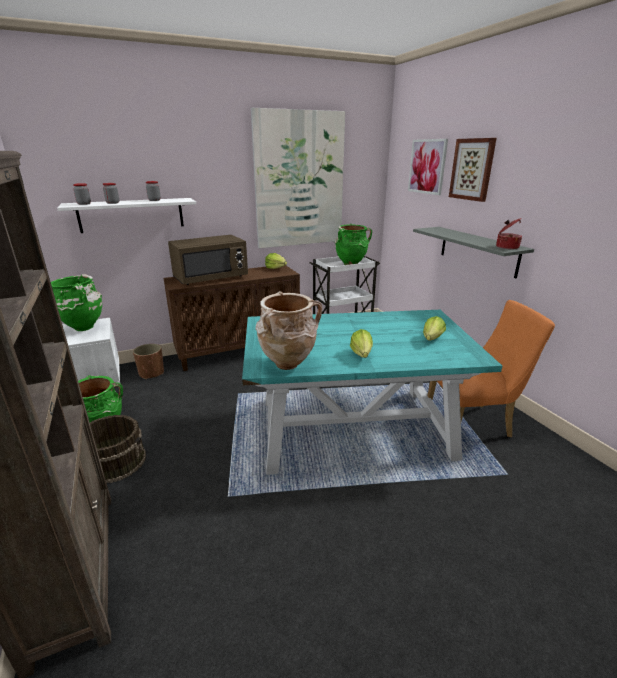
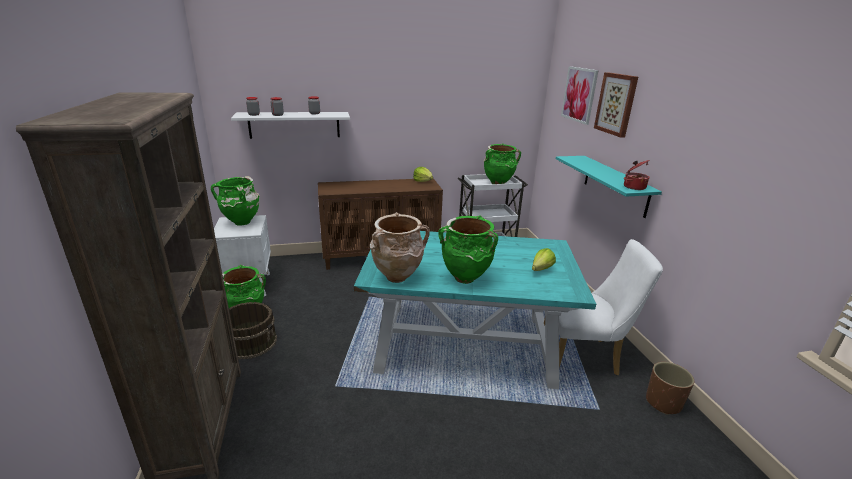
camera: 10 degrees right, 0 degrees up
brown planter [133,344,164,379] -> brown planter moved to [646,362,694,415]
brown microwave [168,235,248,285] -> none
picture [251,108,345,248] -> none
lettuce [350,329,373,358] -> green vase [439,215,498,284]
grey shelf [413,227,534,279] -> turquoise shelf [556,156,662,218]
orange chair [427,300,555,437] -> white chair [544,239,663,375]

